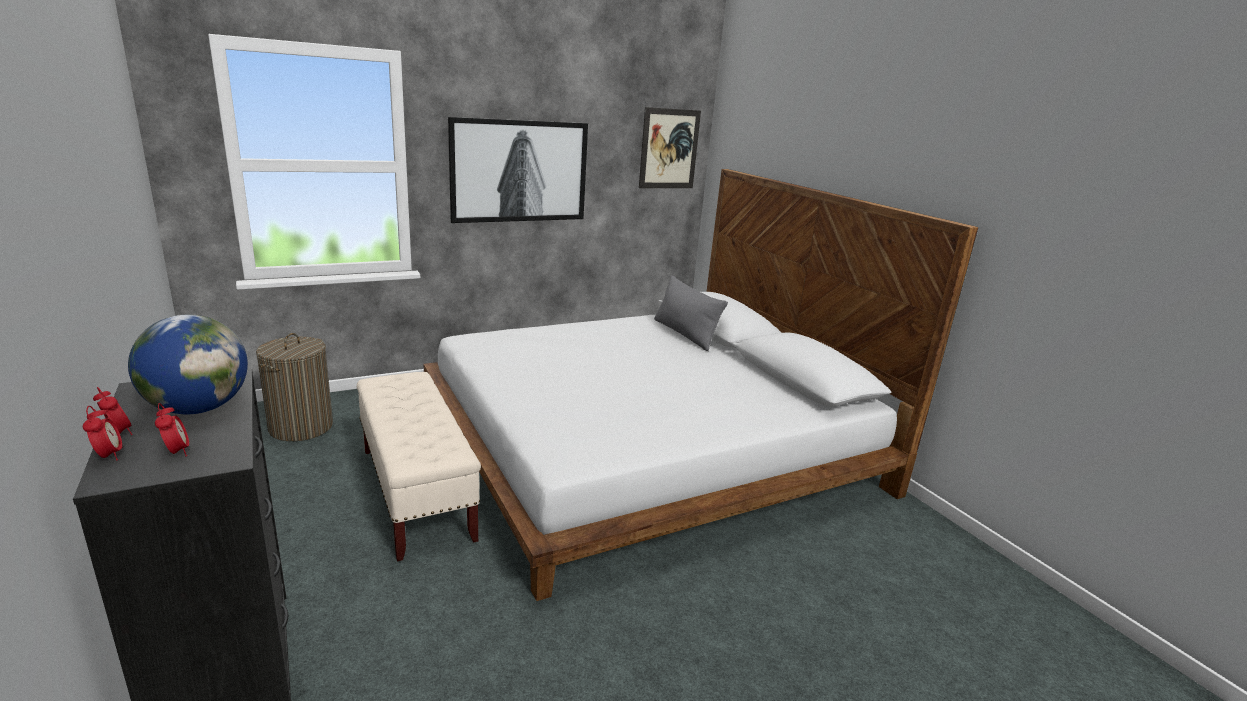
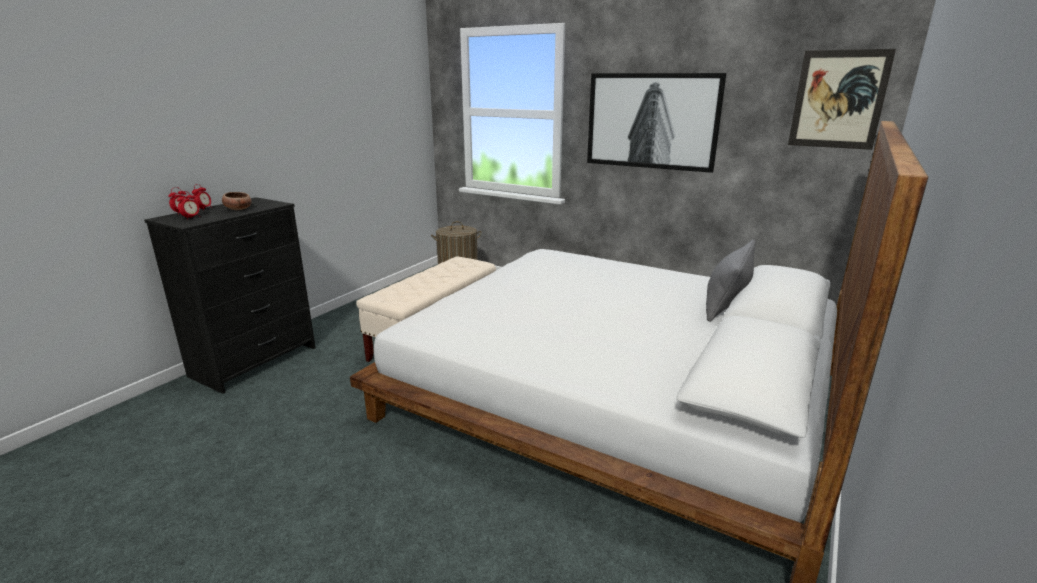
camera: 60 degrees right, 0 degrees up
globe [128,315,248,414] -> bowl [222,192,252,210]

